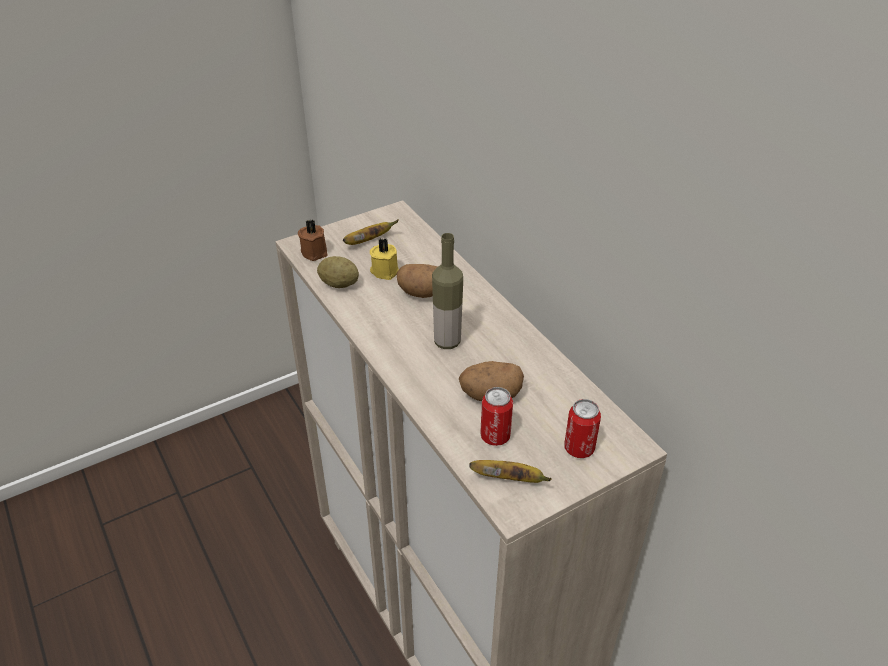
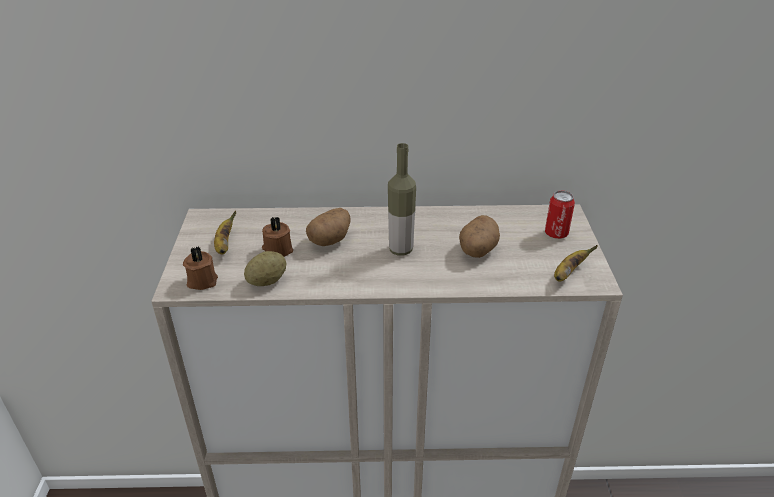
camera: 60 degrees left, 5 degrees down
yellow candle [370,239,399,280] -> brown candle [262,216,293,257]
can [480,387,513,446] -> none

